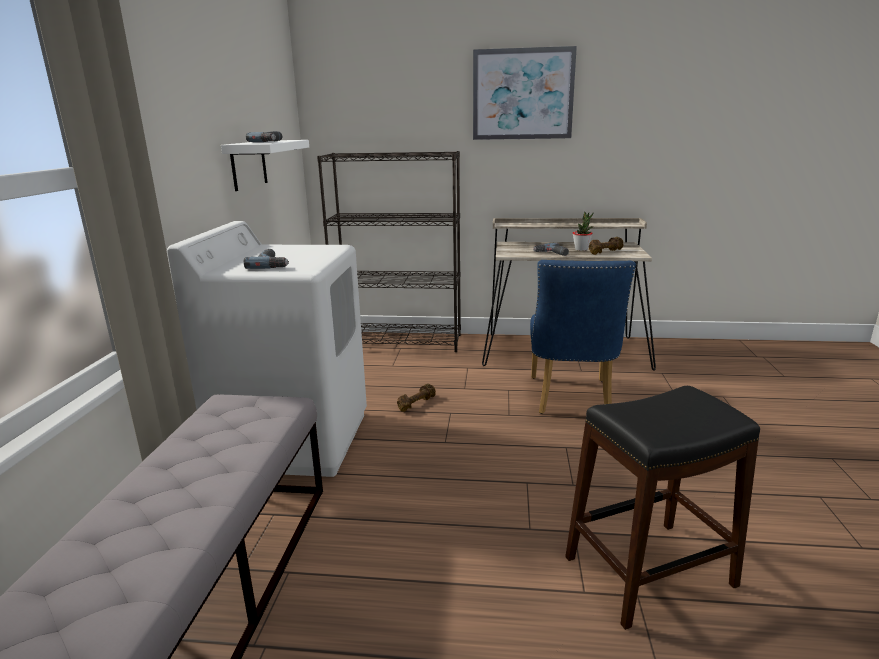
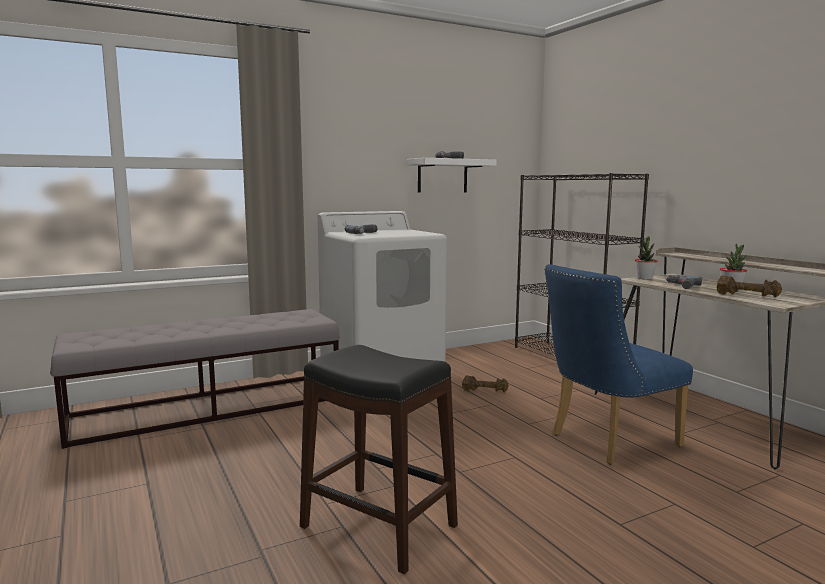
camera: 55 degrees right, 10 degrees down
picture [473,46,577,140] -> none
none -> potted plant [635,237,658,280]

